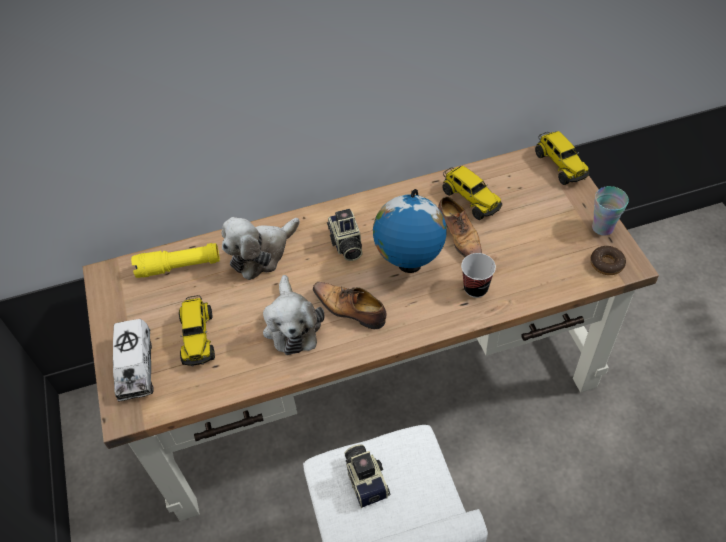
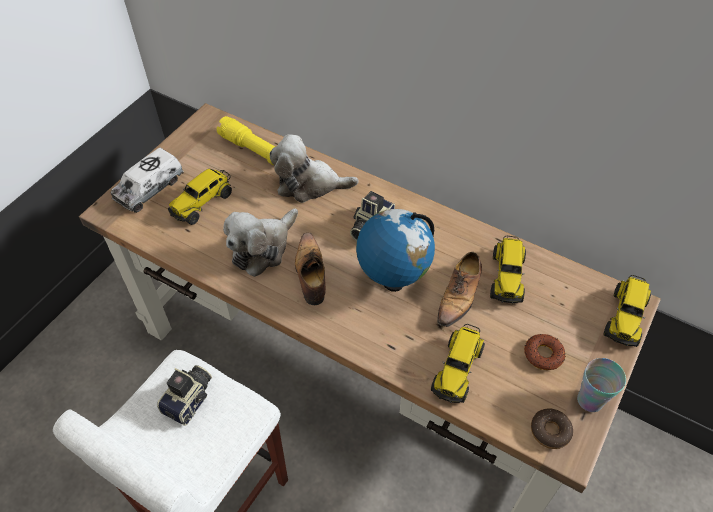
camera: 45 degrees right, 0 degrees up
cup [461,253,496,298] -> none
none -> toy truck [431,324,485,403]
none -> donut [524,334,566,370]

